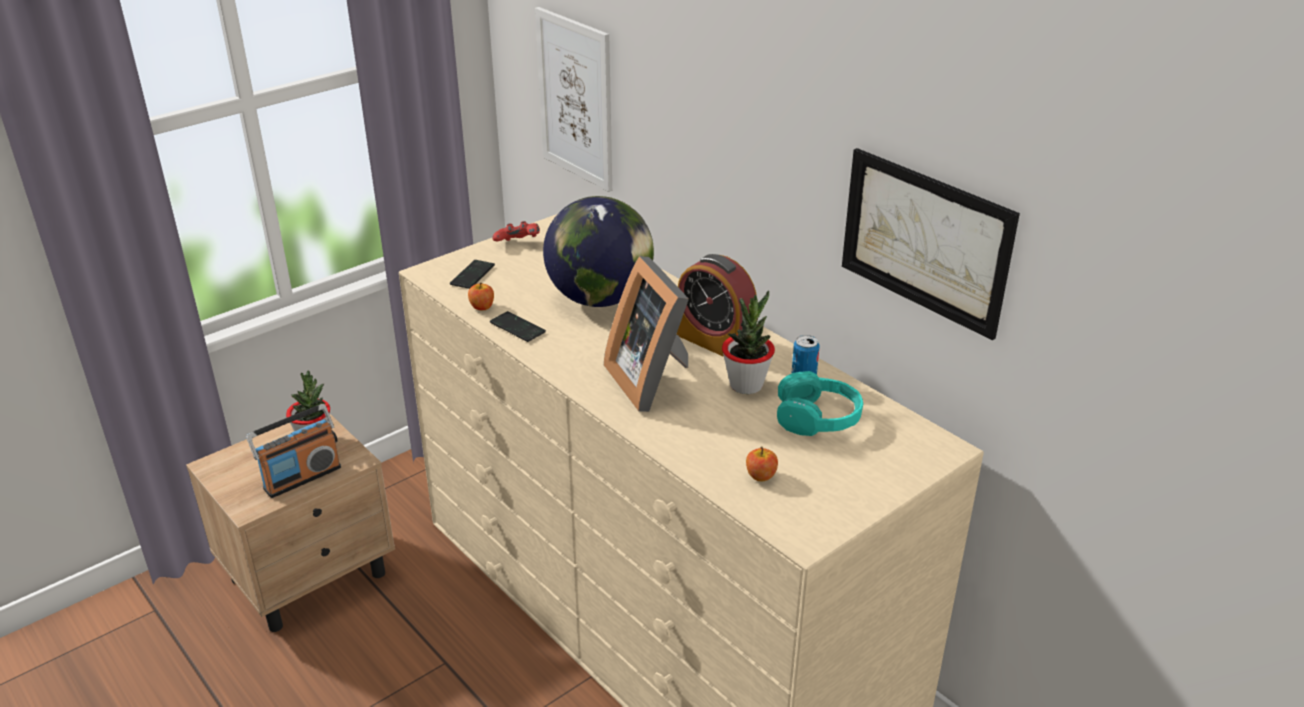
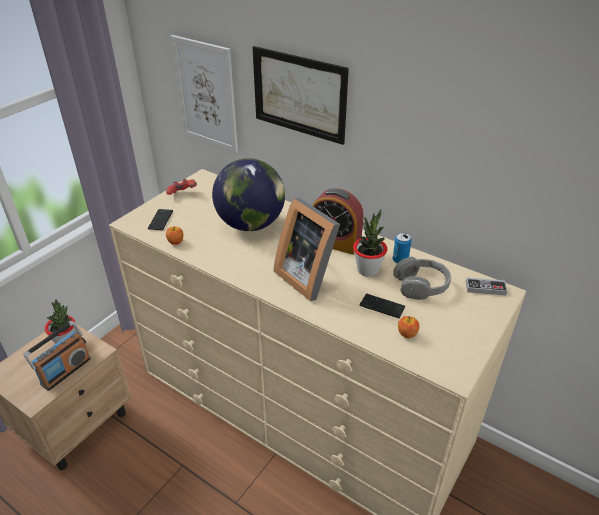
camera: 15 degrees left, 5 degrees up
phone [490,311,546,342] -> phone moved to [360,294,405,318]
turquoise headphones [777,371,863,436] -> grey headphones [393,256,451,300]
picture [842,148,1020,340] -> picture moved to [253,46,349,145]
none -> game controller [466,277,508,295]

